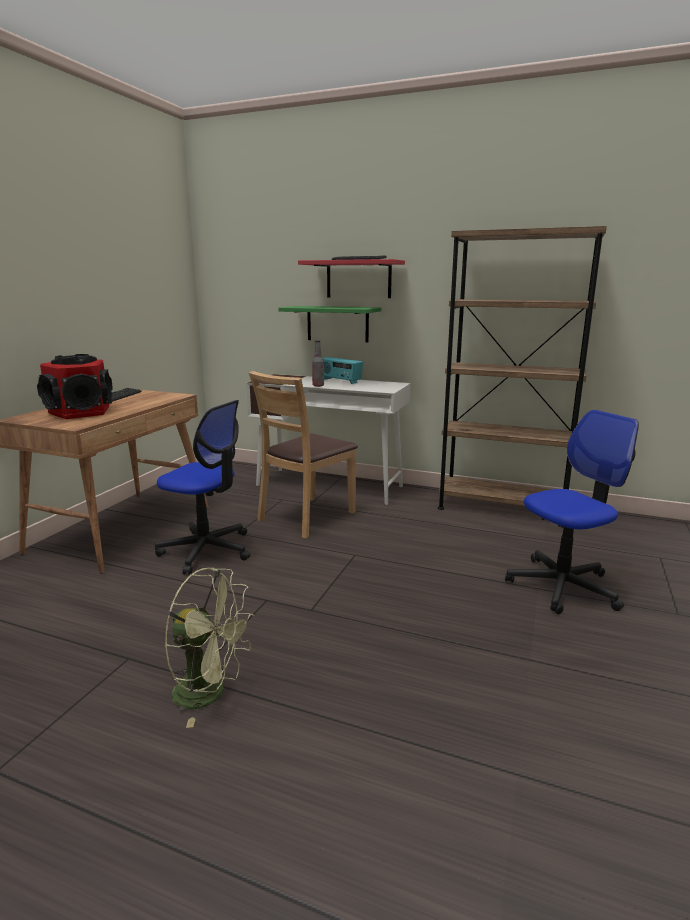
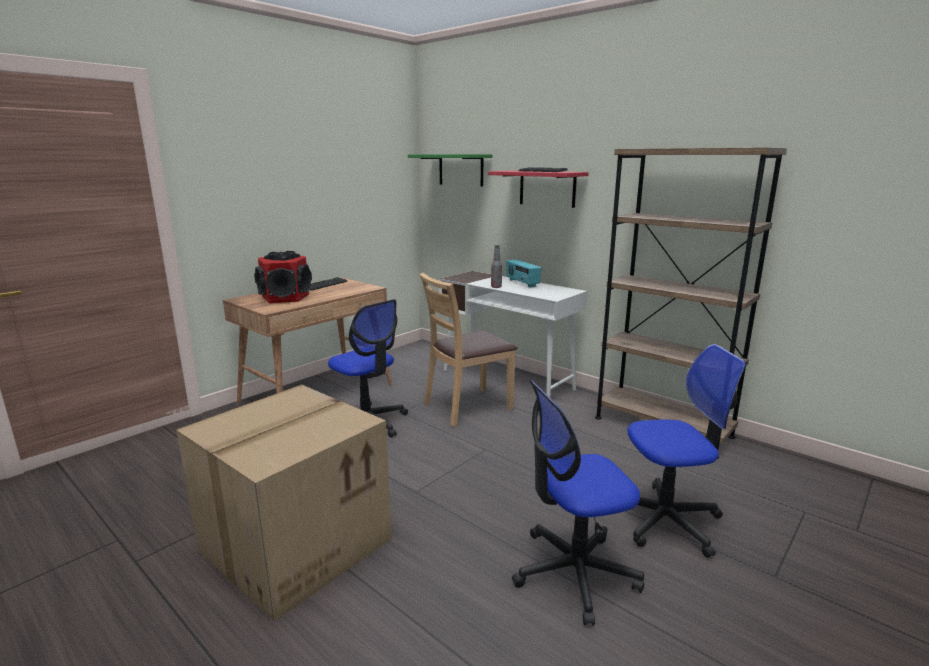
camera: 20 degrees right, 0 degrees up
green fan [165,568,254,728] -> cardboard box [176,385,392,622]
green shelf [278,306,381,343] -> green shelf moved to [408,154,492,186]
none -> office chair [512,380,644,626]

